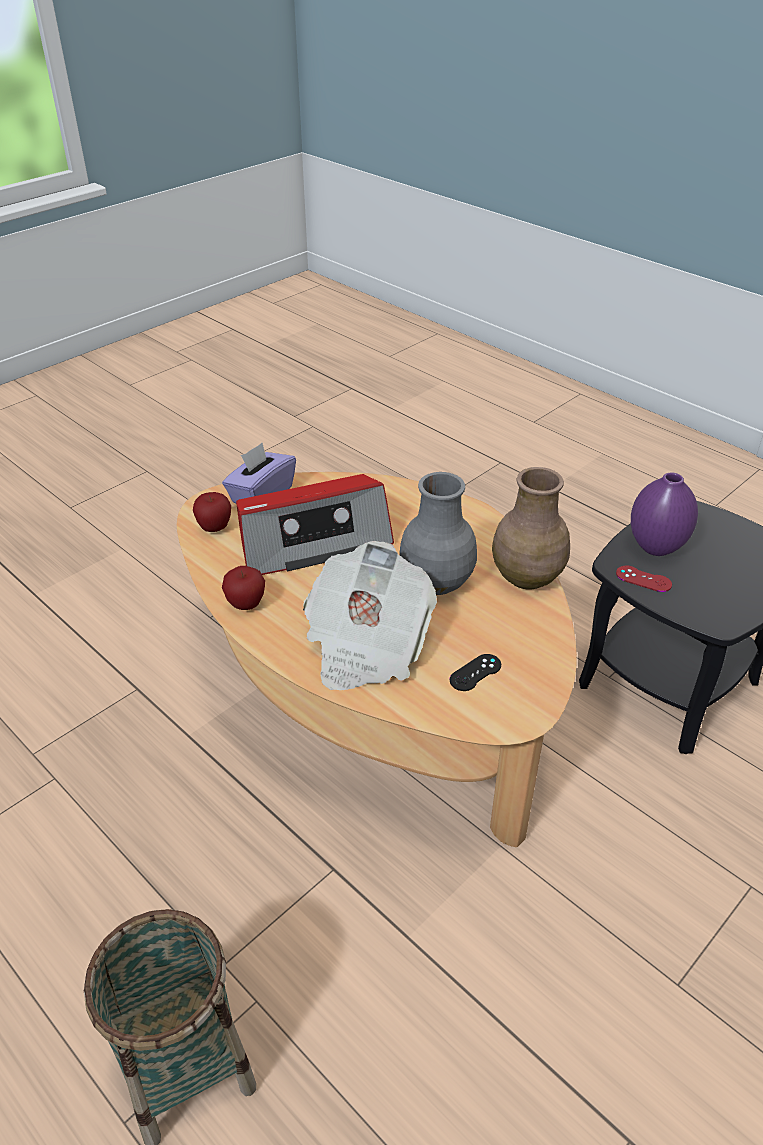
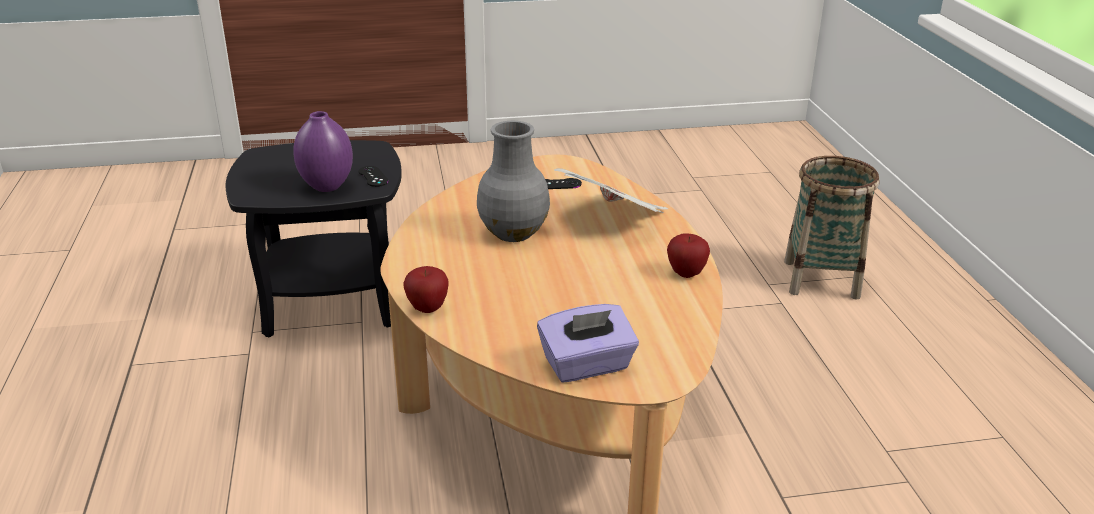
camera: 145 degrees left, 10 degrees down
apple [193,492,231,532] -> apple moved to [403,266,449,313]
radio [236,474,394,575] -> none
brown vase [492,467,570,590] -> none
red game controller [616,566,672,592] -> black game controller [358,166,388,187]

